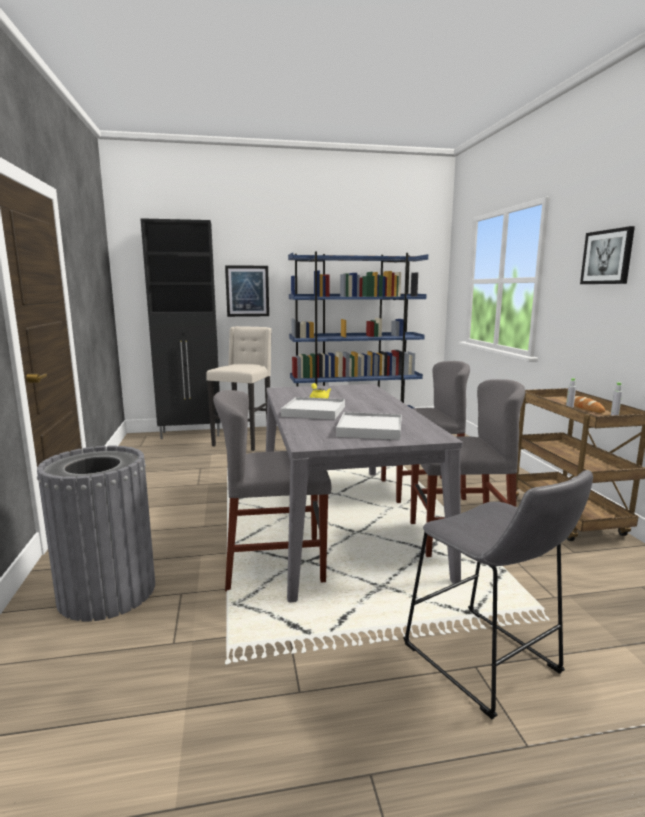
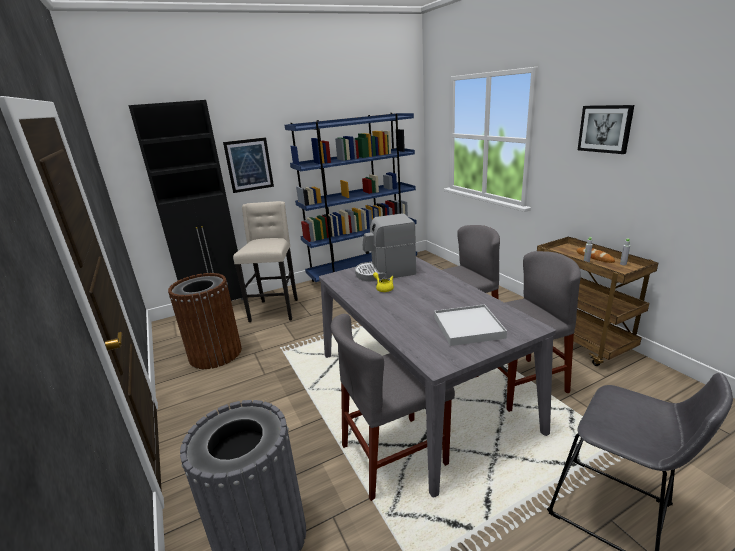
camera: 15 degrees left, 10 degrees up
white tray [281,397,345,420] -> none
none -> brown trash can [168,273,242,369]
none -> coffee machine [355,213,416,282]

